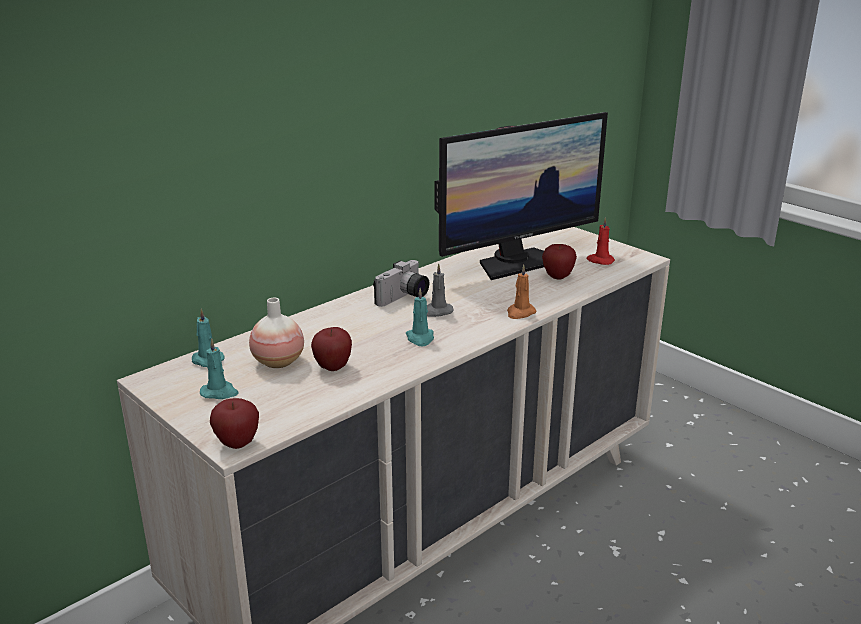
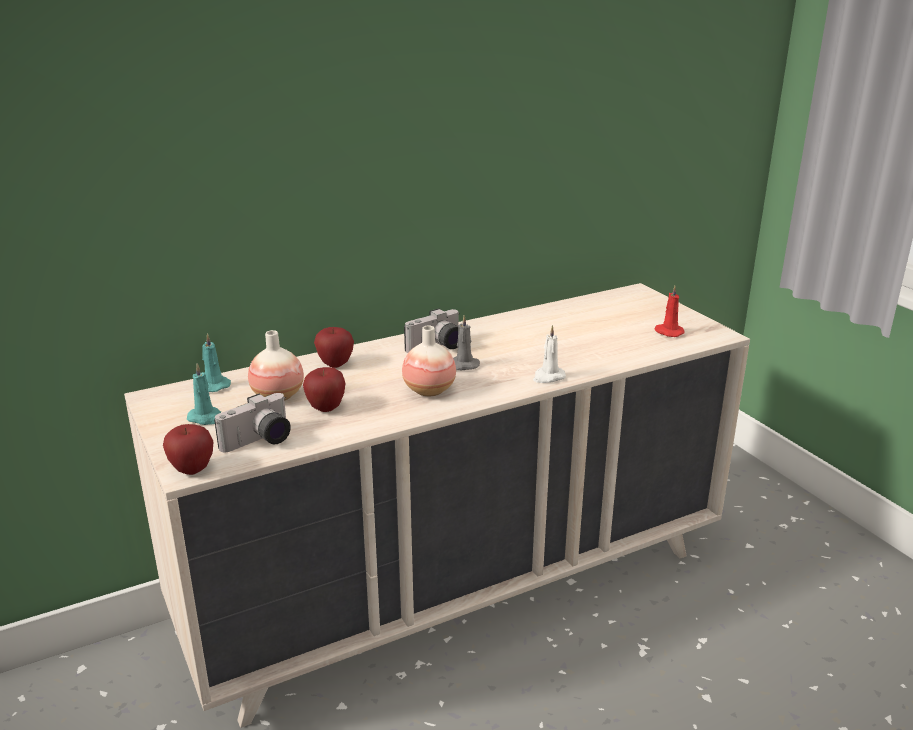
camera: 15 degrees right, 0 degrees up
turquoise candle [406,288,434,346] -> vase [402,326,456,397]
monitor [434,112,608,280] -> none
orange candle [507,265,536,319] -> white candle [533,325,566,383]
apple [542,244,577,280] -> apple moved to [314,327,354,368]
none -> camera [214,393,291,453]

